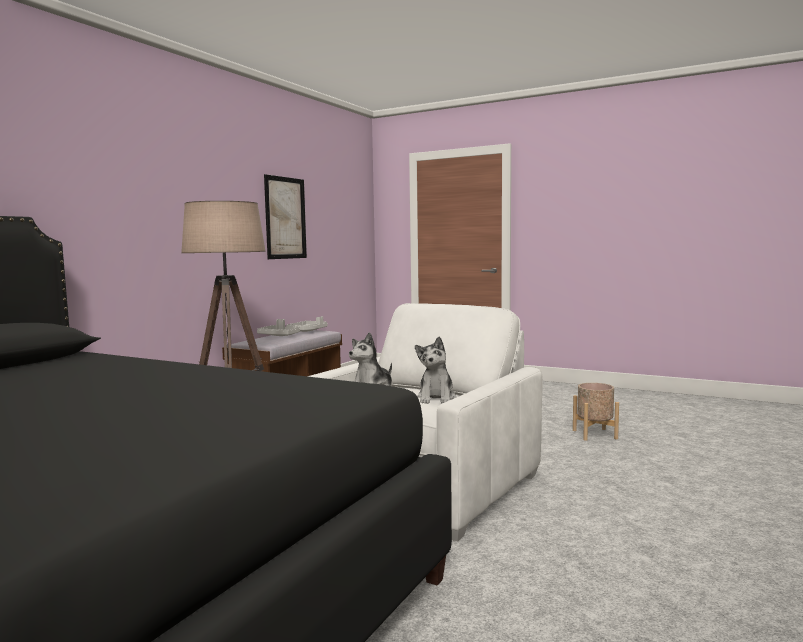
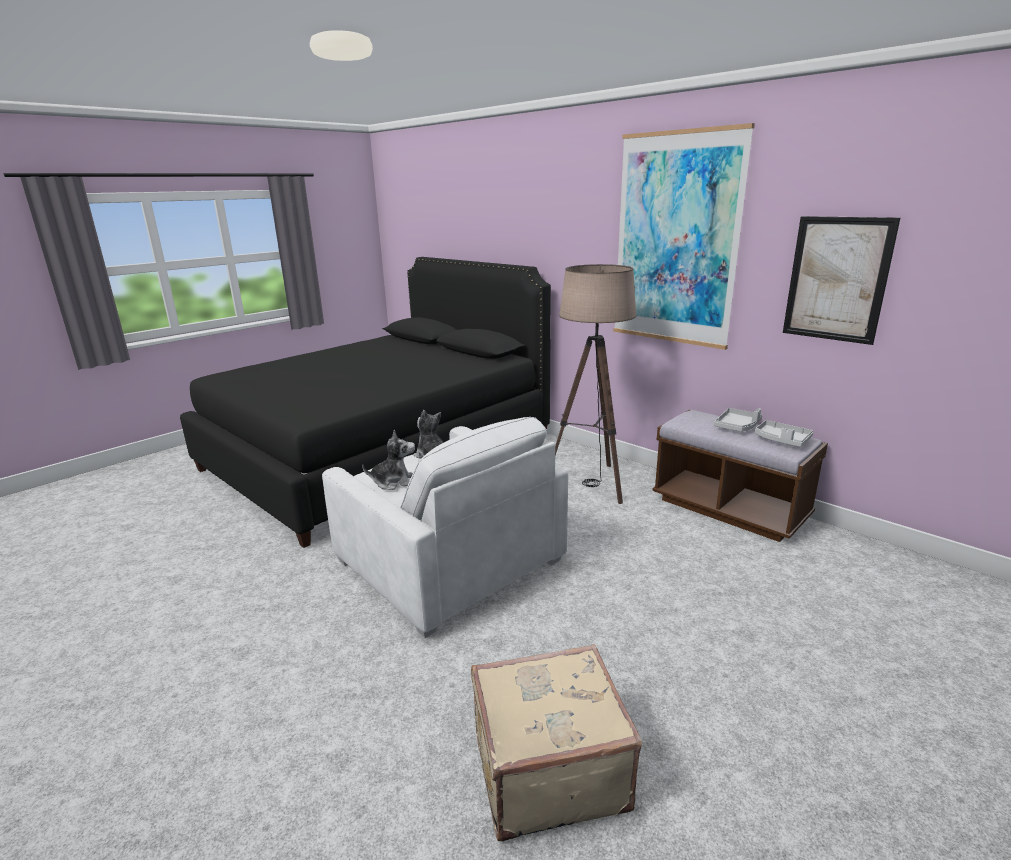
camera: 105 degrees right, 15 degrees up
plush toy [415,337,457,404] -> plush toy turned 150 degrees clockwise [362,429,415,490]
beige planter [573,383,619,441] -> beige suitcase [471,644,642,841]
none -> picture [613,123,755,350]

